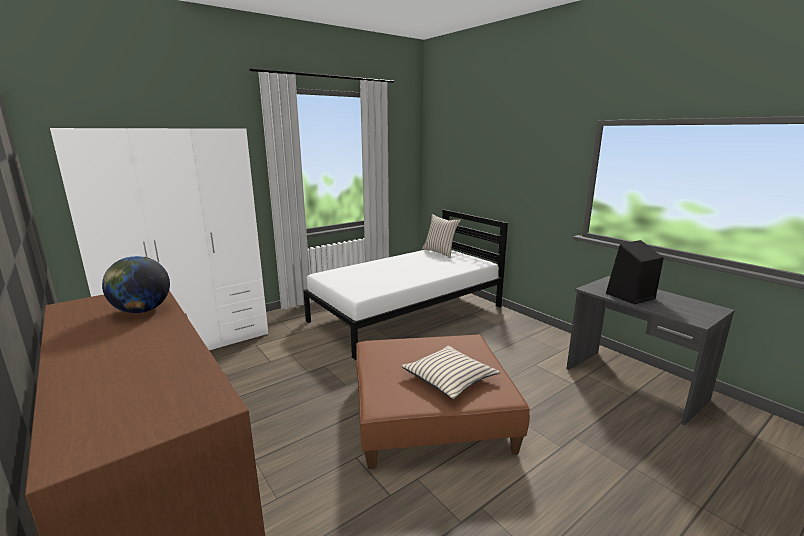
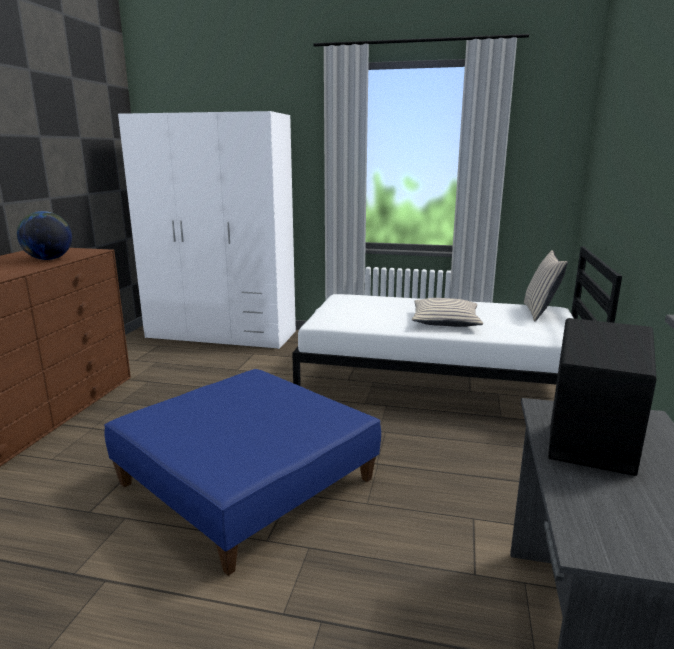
camera: 50 degrees right, 0 degrees up
brown ottoman [356,335,530,469] -> blue ottoman [104,369,381,576]
beige pillow [401,346,500,399] -> beige pillow moved to [412,298,483,327]

